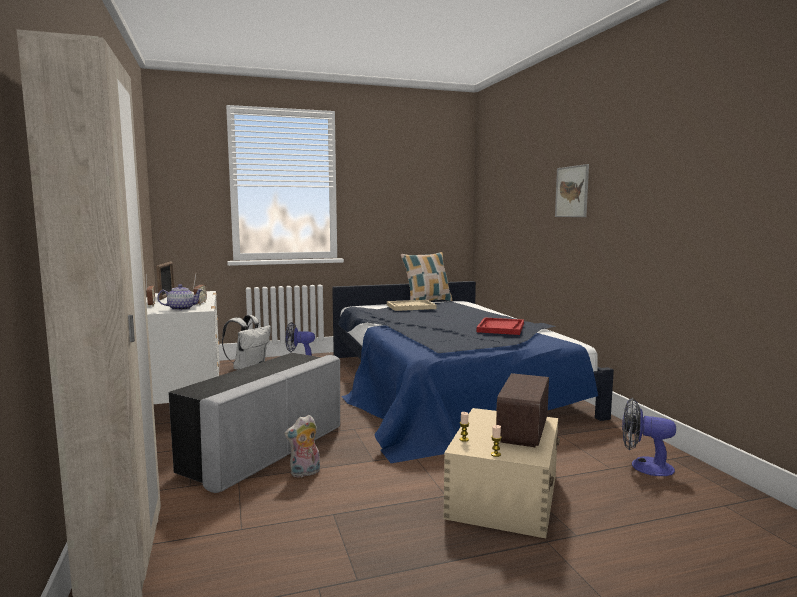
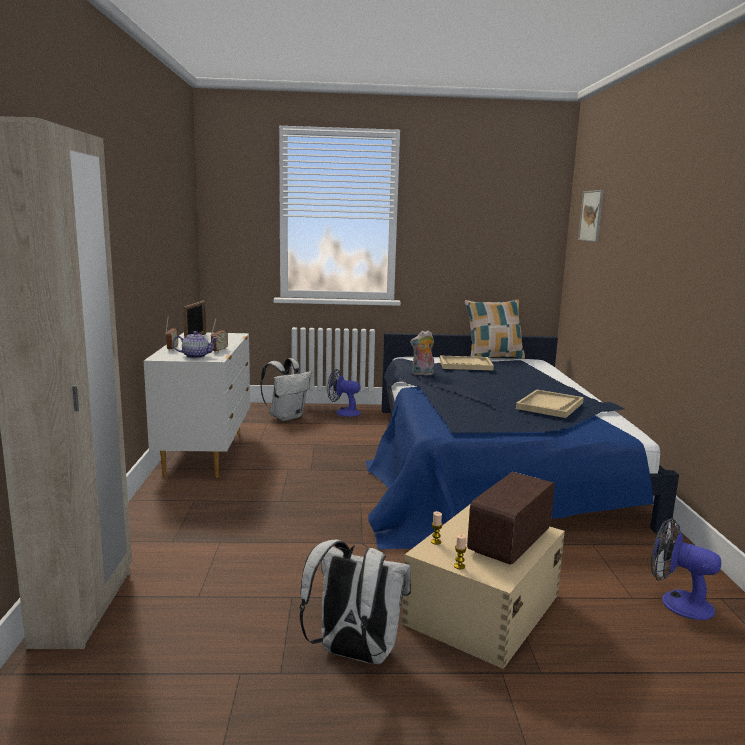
camera: 15 degrees right, 5 degrees up
grey ottoman [168,353,340,493] -> none
plush toy [284,415,320,478] -> plush toy moved to [410,330,434,376]
red tray [477,317,524,335] -> beige tray [516,390,584,418]
picture [555,164,589,217] -> picture moved to [578,190,604,242]
none -> white backpack [300,540,411,664]

